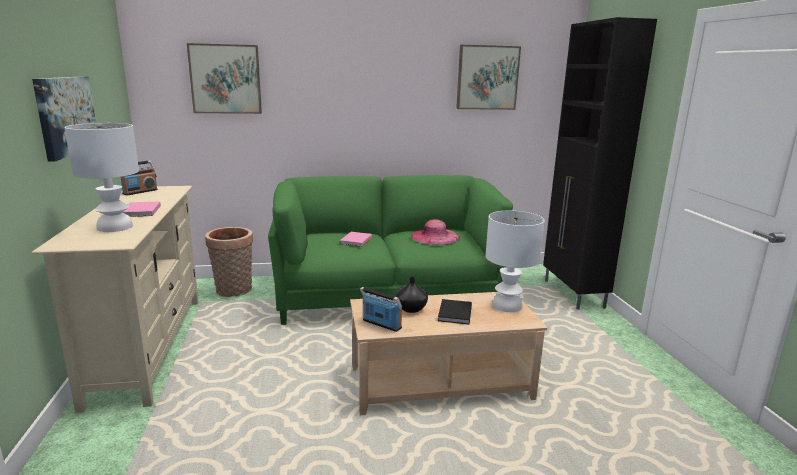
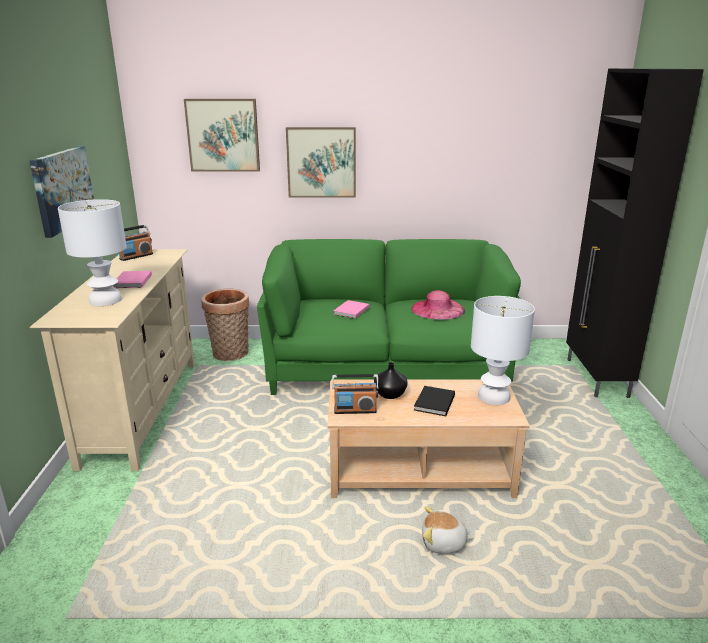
camera: 10 degrees right, 5 degrees up
radio [360,287,402,332] -> radio turned 135 degrees clockwise [332,374,379,414]
picture [456,45,521,110] -> picture moved to [286,127,356,198]
none -> plush toy [422,506,474,554]

